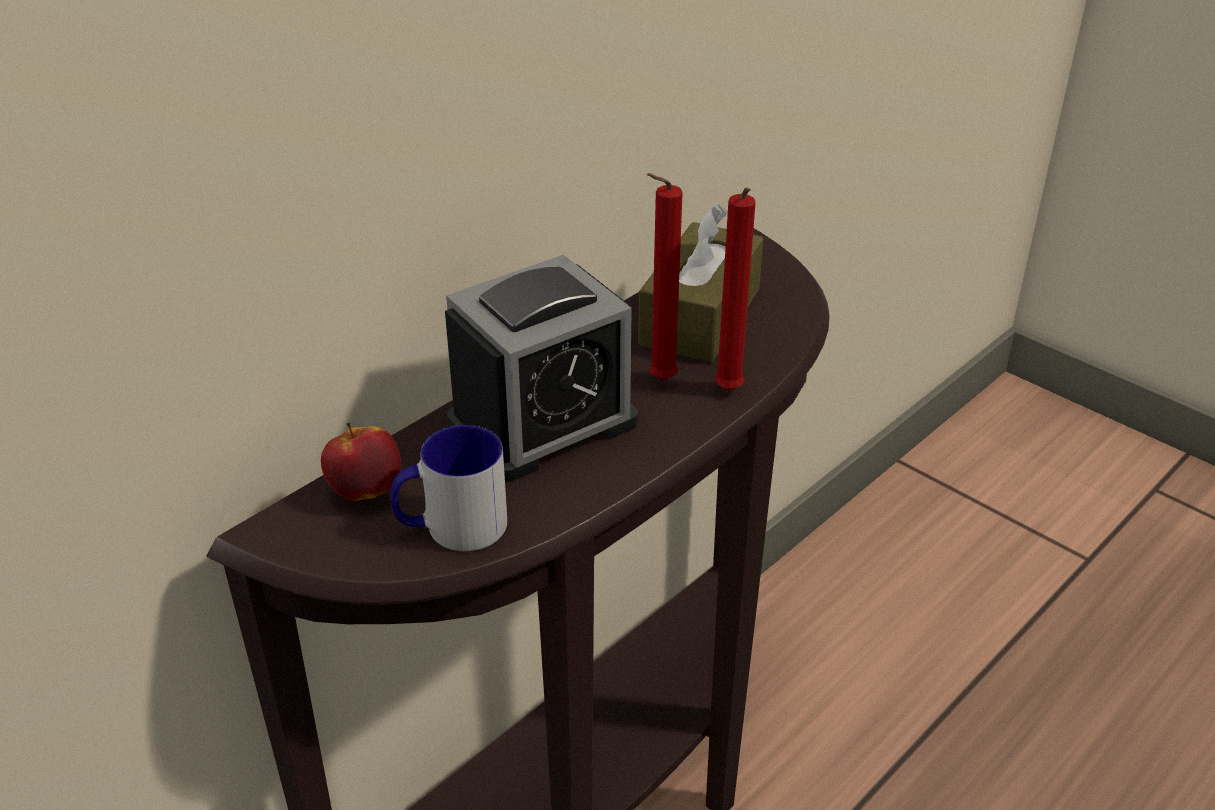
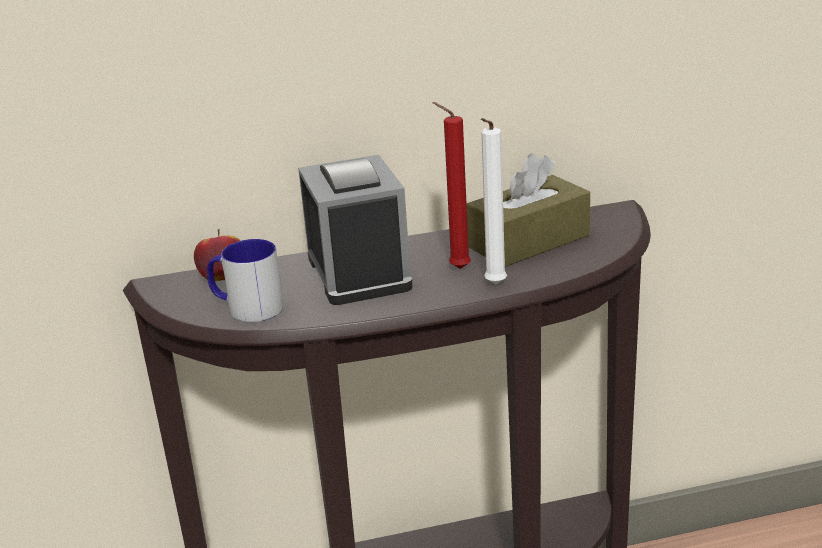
camera: 35 degrees right, 10 degrees down
alarm clock [445,255,638,482] -> alarm clock turned 105 degrees counterclockwise [298,155,413,305]
red candle [714,188,756,390] -> white candle [481,118,507,284]

